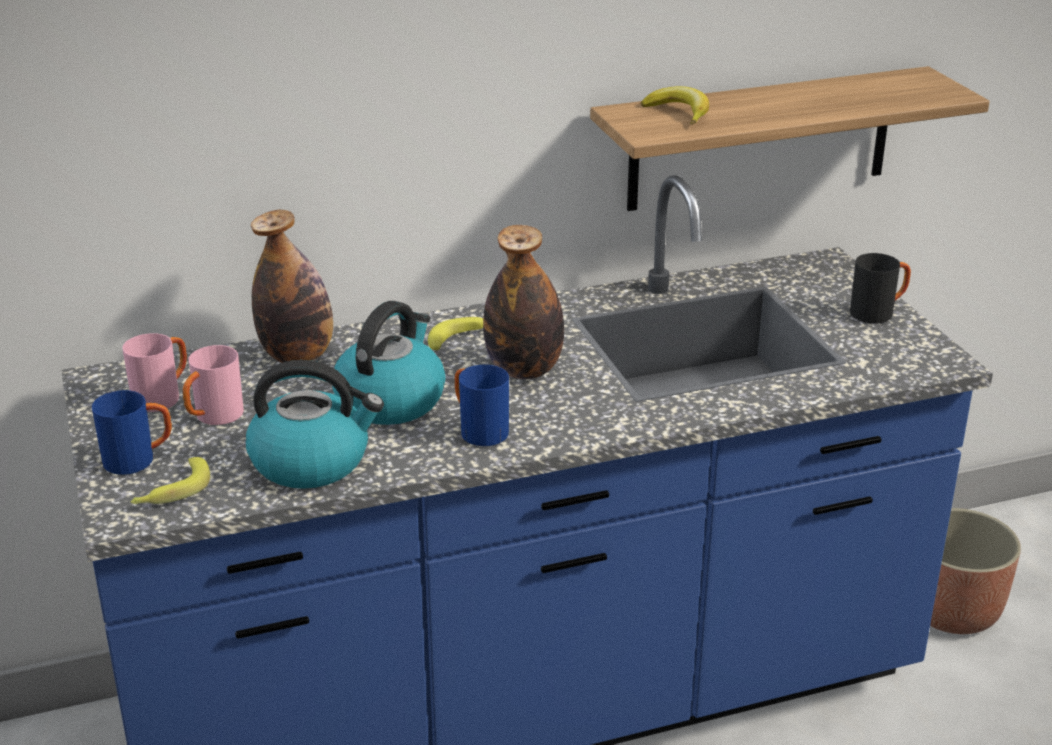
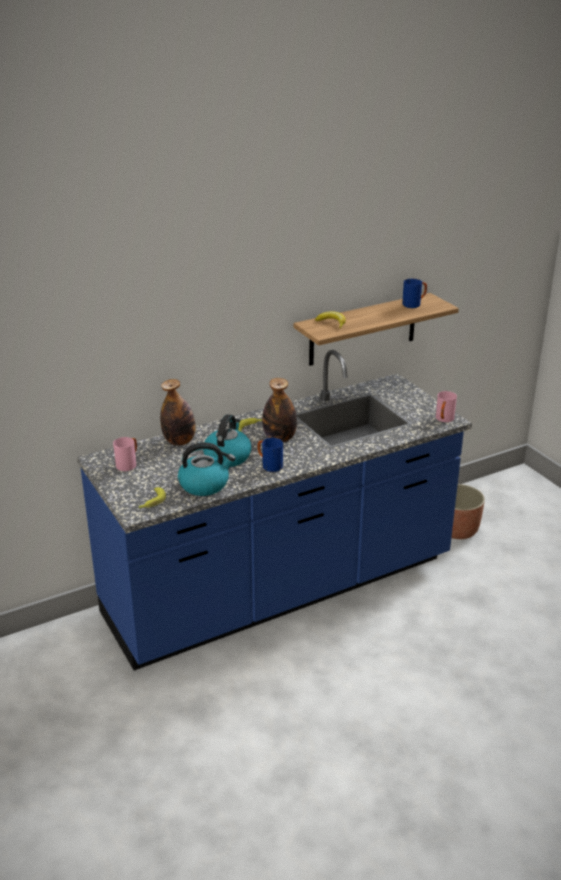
camera: 10 degrees left, 0 degrees up
blue mug [92,390,172,475] -> blue mug moved to [402,279,427,308]
pink mug [183,345,244,425] -> pink mug moved to [436,391,457,422]
black mug [850,253,911,324] -> none

